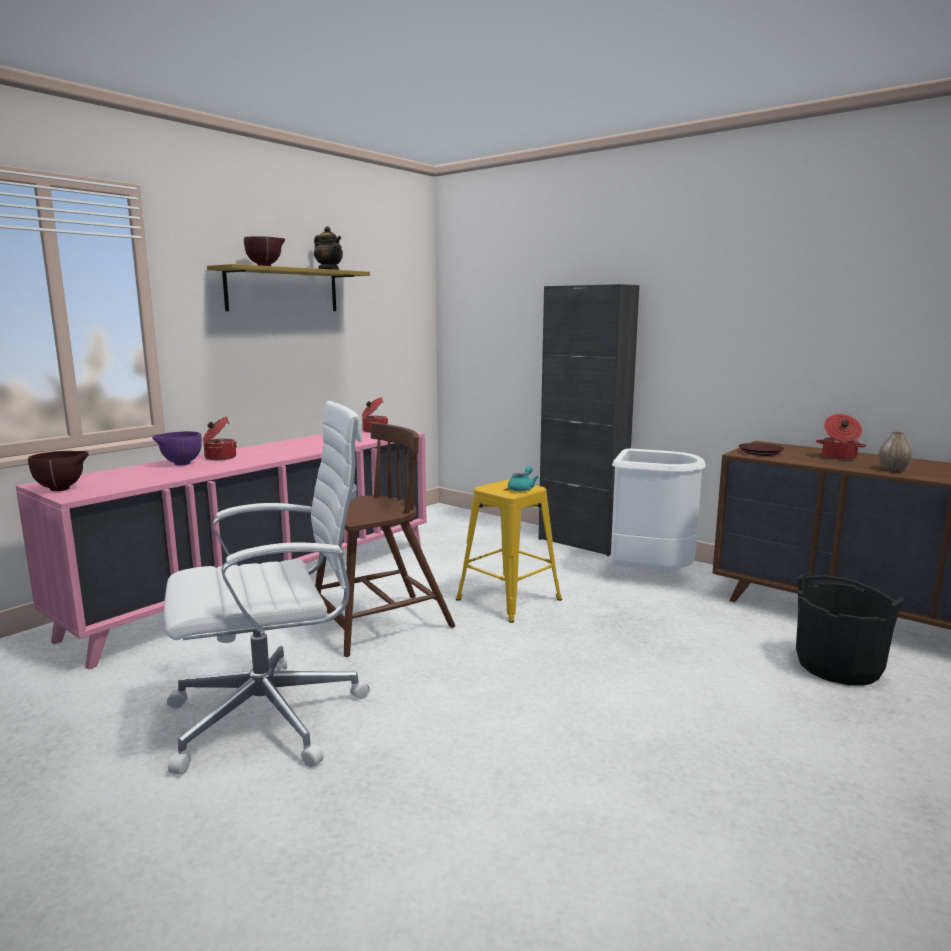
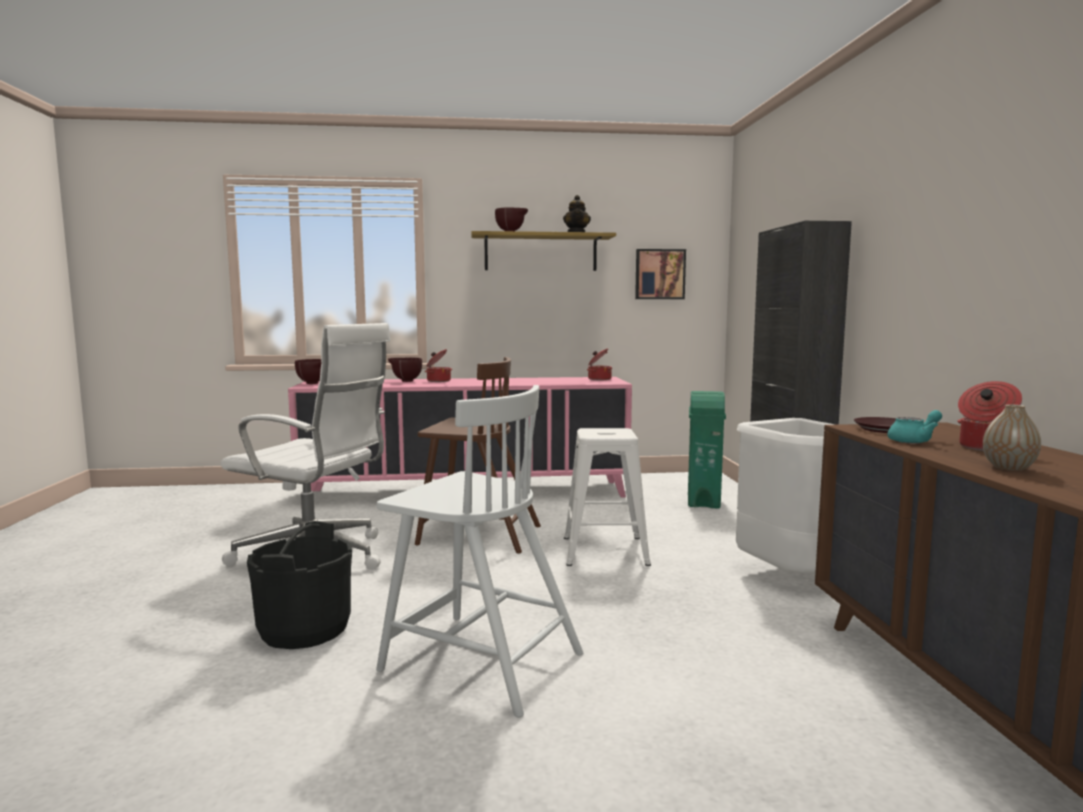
camera: 45 degrees right, 5 degrees down
purple bowl [152,431,202,466] -> brown bowl [388,358,422,382]
yellow stool [456,480,562,623] -> white stool [564,428,651,566]
turquoise teapot [508,466,538,491] -> turquoise teapot moved to [887,410,942,444]
black bucket [796,573,905,685] -> black bucket moved to [247,521,352,649]
none -> white chair [376,385,583,718]
none -> picture [635,249,686,299]
none -> green trash can [688,391,726,509]

